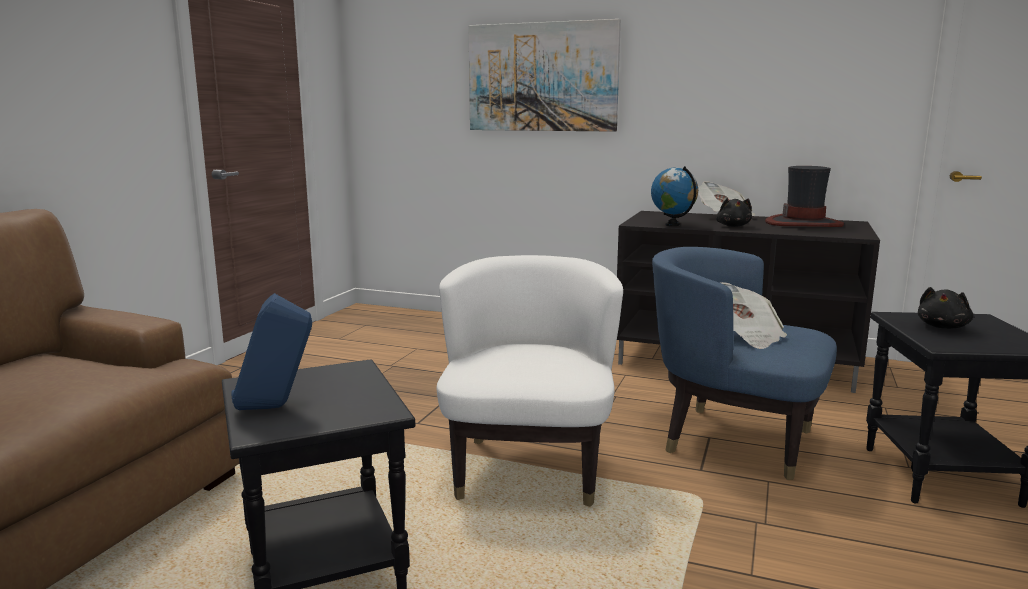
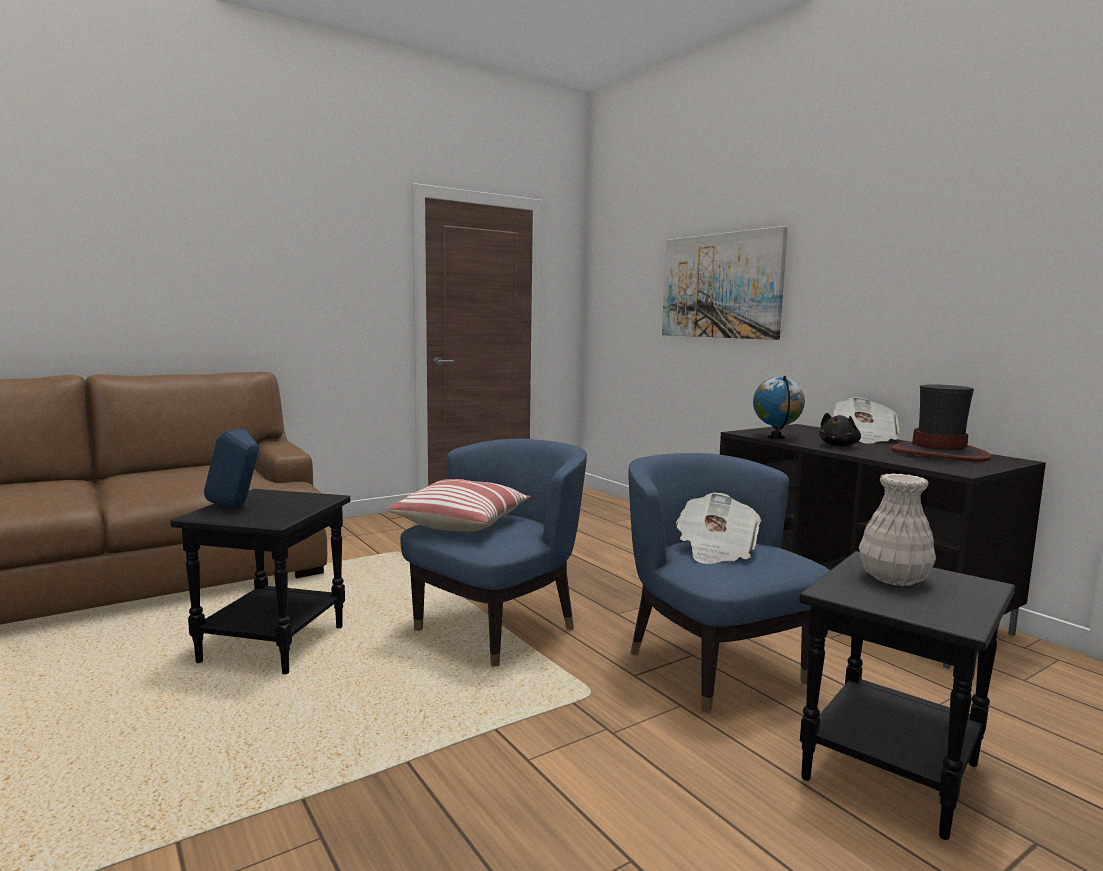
camera: 35 degrees right, 5 degrees down
white armchair [437,255,623,507] -> blue armchair [400,439,587,667]
black plush toy [918,287,973,329] -> white vase [859,474,936,586]
none -> pillow [387,479,531,532]

